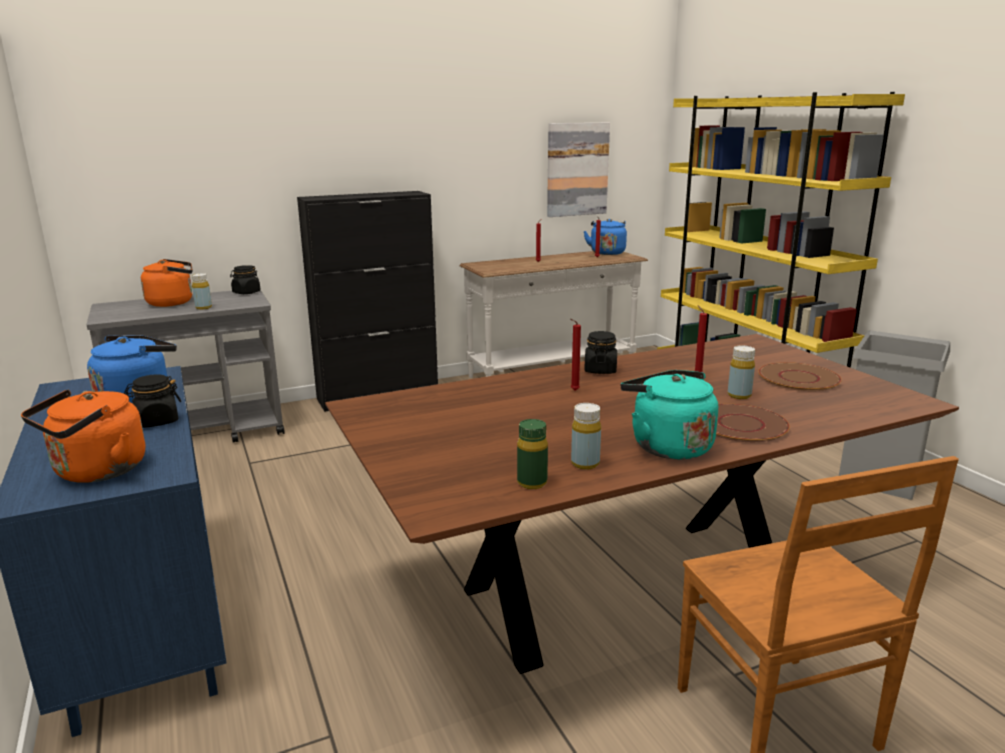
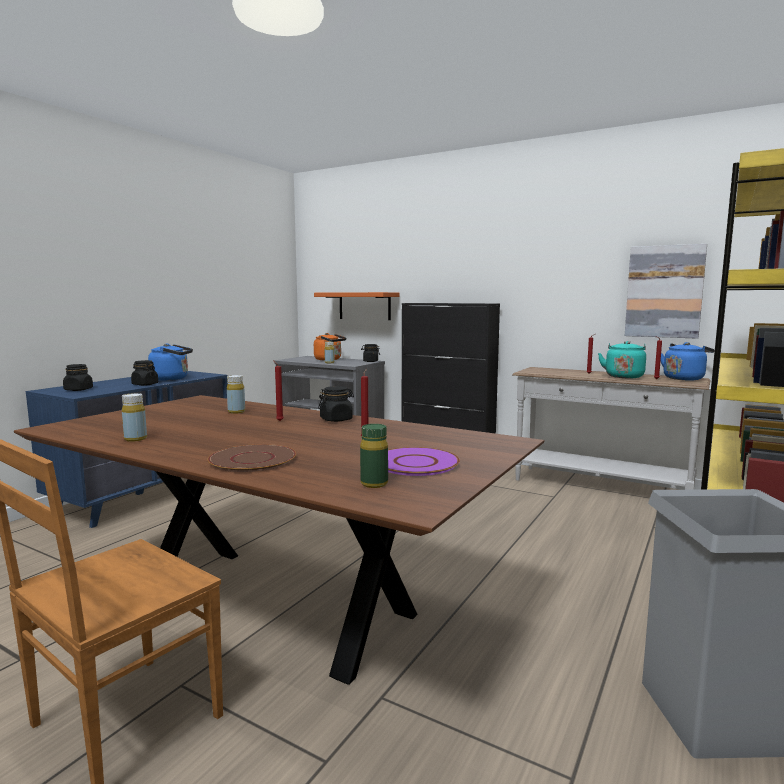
camera: 55 degrees right, 10 degrees down
orange kettle [21,389,145,483] -> black jar [63,364,93,391]
green bottle [517,419,548,489] -> green bottle moved to [360,424,388,488]
turquoise kettle [621,370,718,460] -> turquoise kettle moved to [598,341,646,378]
yellow bottle [728,346,755,399] -> yellow bottle moved to [227,375,245,414]
brown plate [758,362,842,391] -> purple plate [388,447,460,476]
none -> orange shelf [314,292,400,320]

